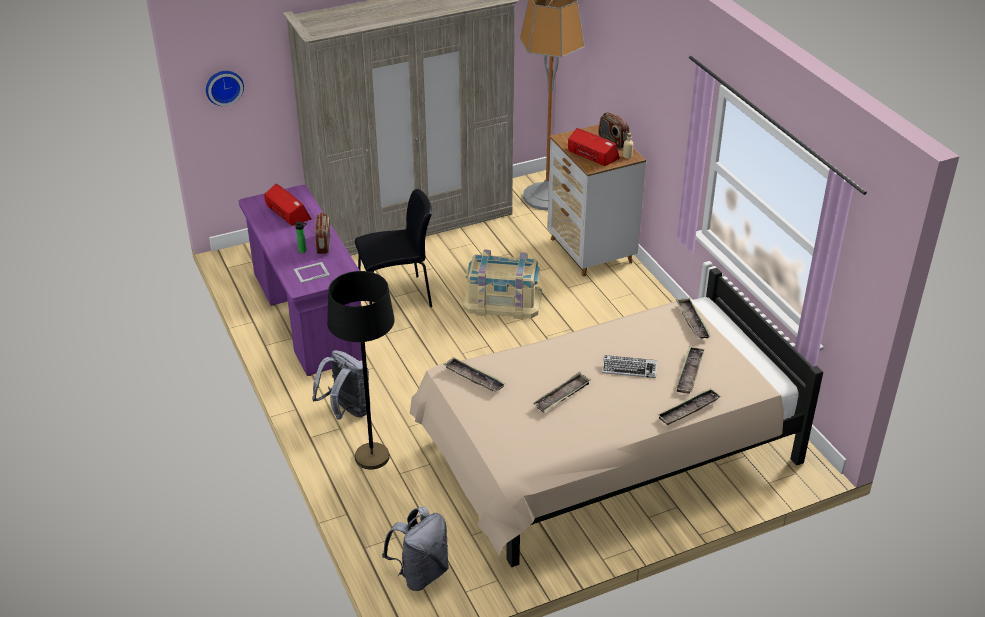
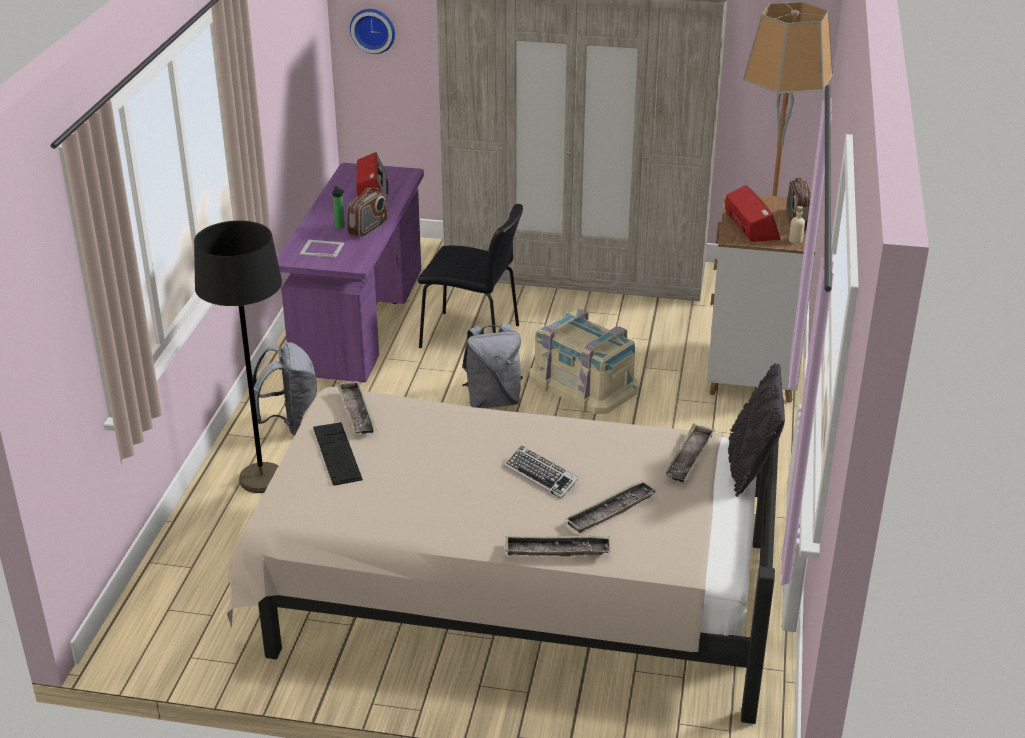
camera: 35 degrees right, 5 degrees down
grey backpack [382,507,449,591] -> grey backpack moved to [462,323,523,408]
tray [533,372,591,413] -> none
none -> keyboard [313,422,363,486]
none -> black pillow [728,363,785,497]

